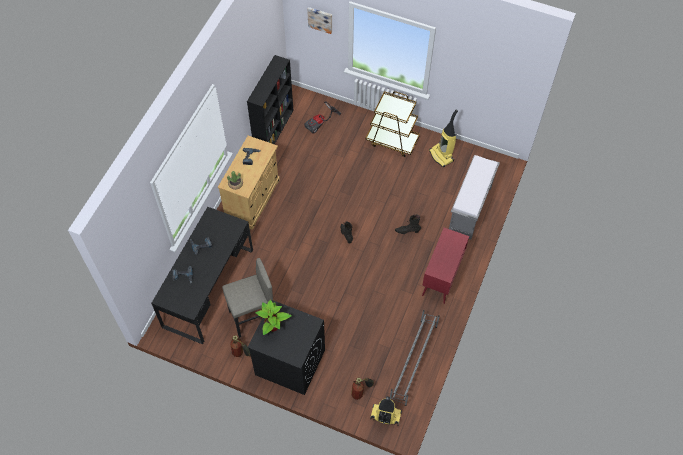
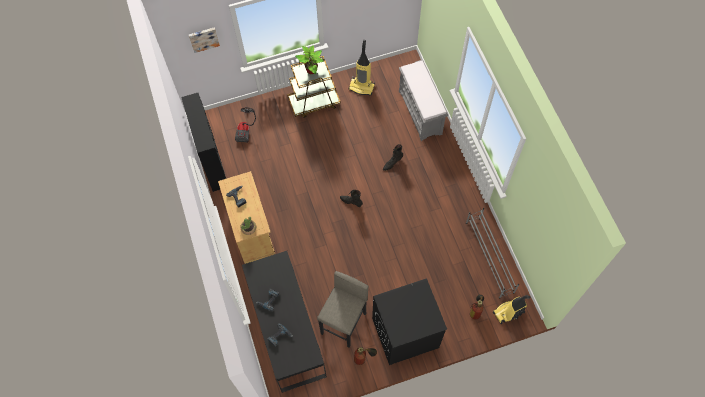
camera: 40 degrees left, 5 degrees up
potted plant [256,300,292,335] -> potted plant moved to [295,45,324,74]
red cabinet [422,227,469,304] -> none

